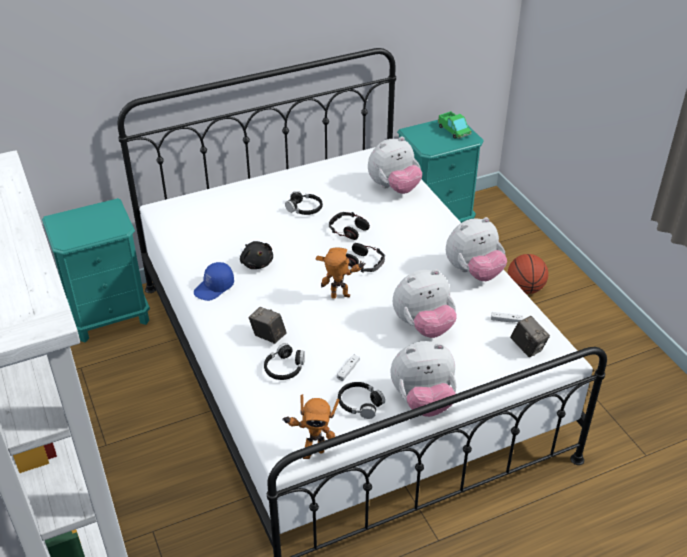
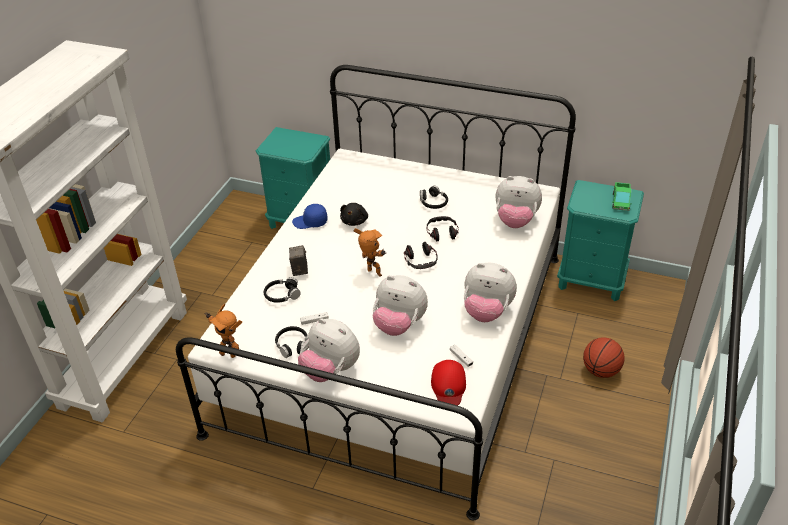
camera: 45 degrees right, 0 degrees up
camera [510,316,550,357] -> red cap [431,360,466,406]

